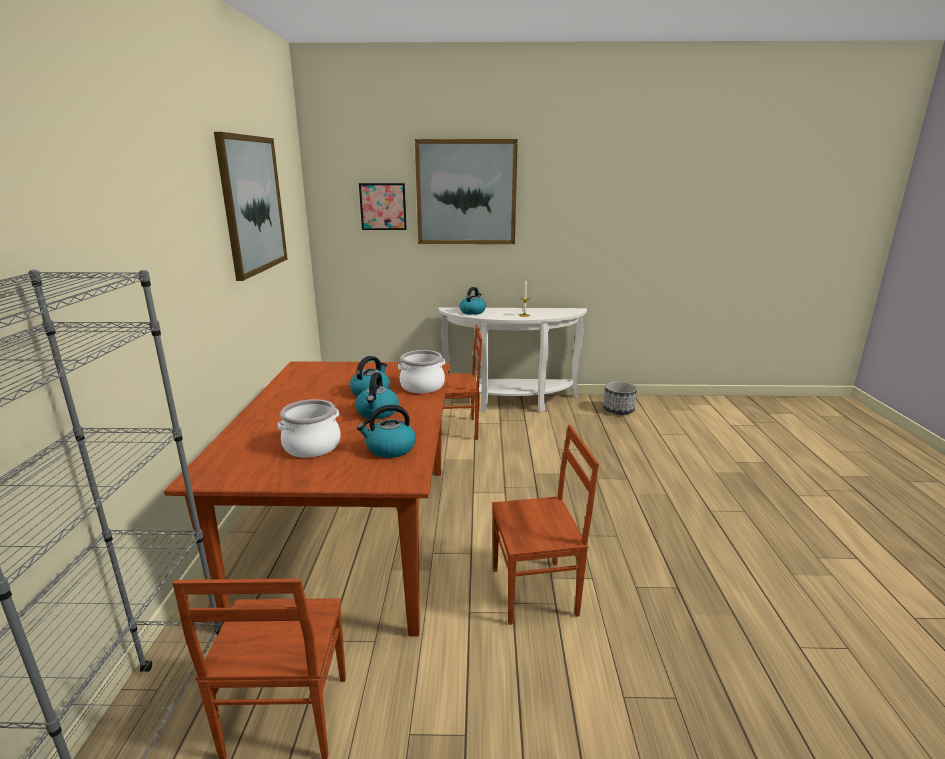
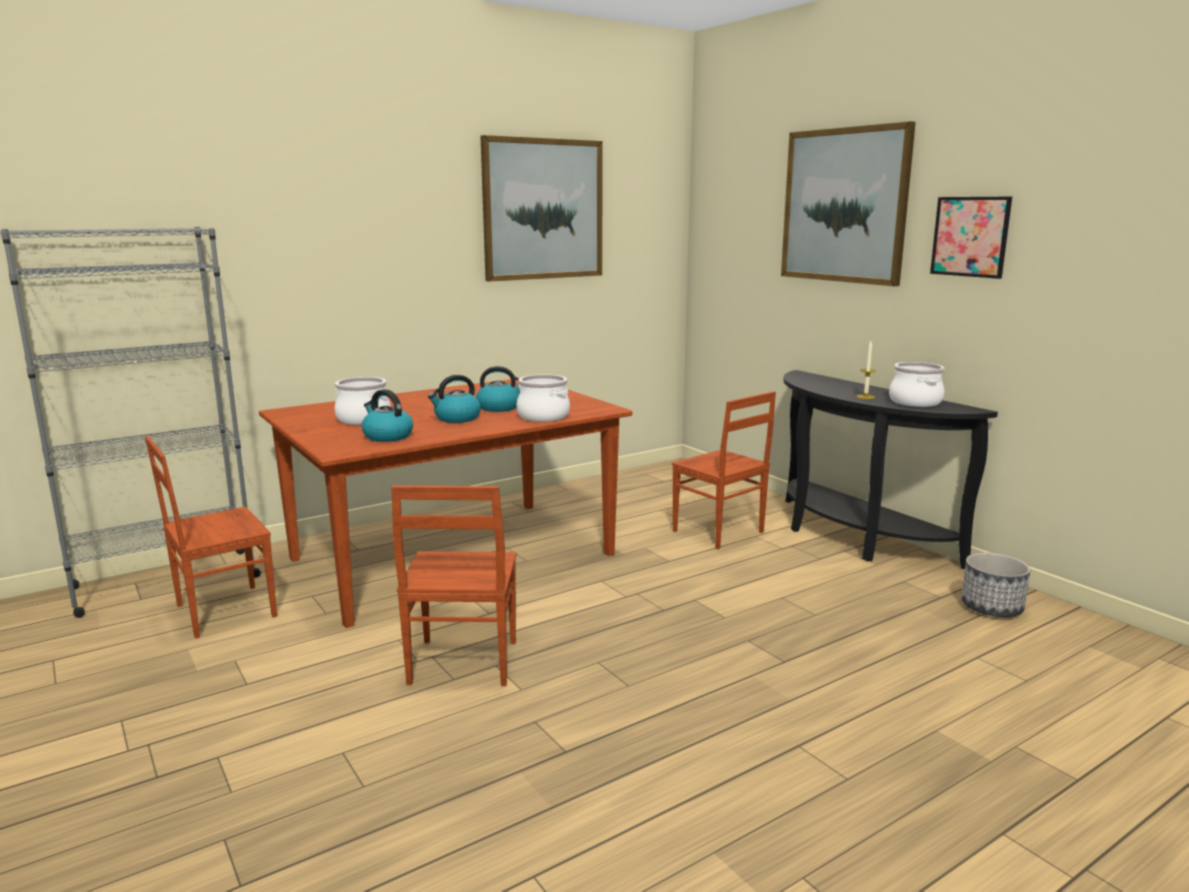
camera: 55 degrees right, 5 degrees down
picture [359,183,407,230] -> picture moved to [930,197,1012,279]
white console table [438,308,587,412] -> black console table [783,370,998,569]
kettle [460,287,486,315] -> none
brown chair [492,425,599,625] -> brown chair turned 45 degrees clockwise [391,486,516,686]
none -> cooking pot [889,362,945,407]

